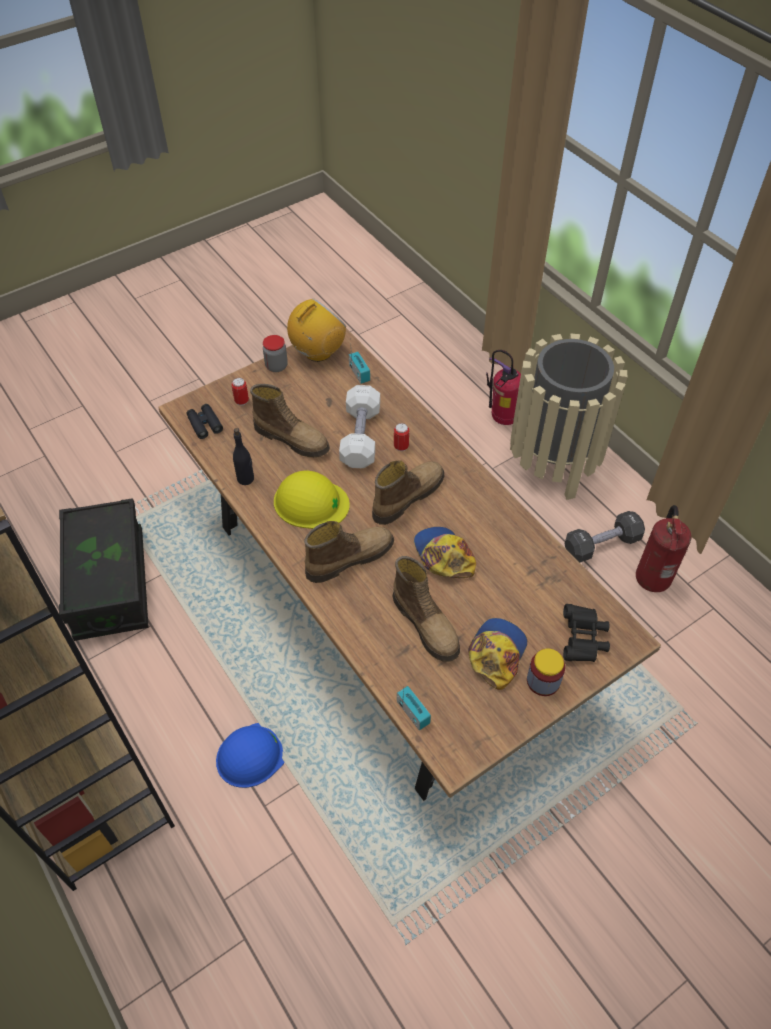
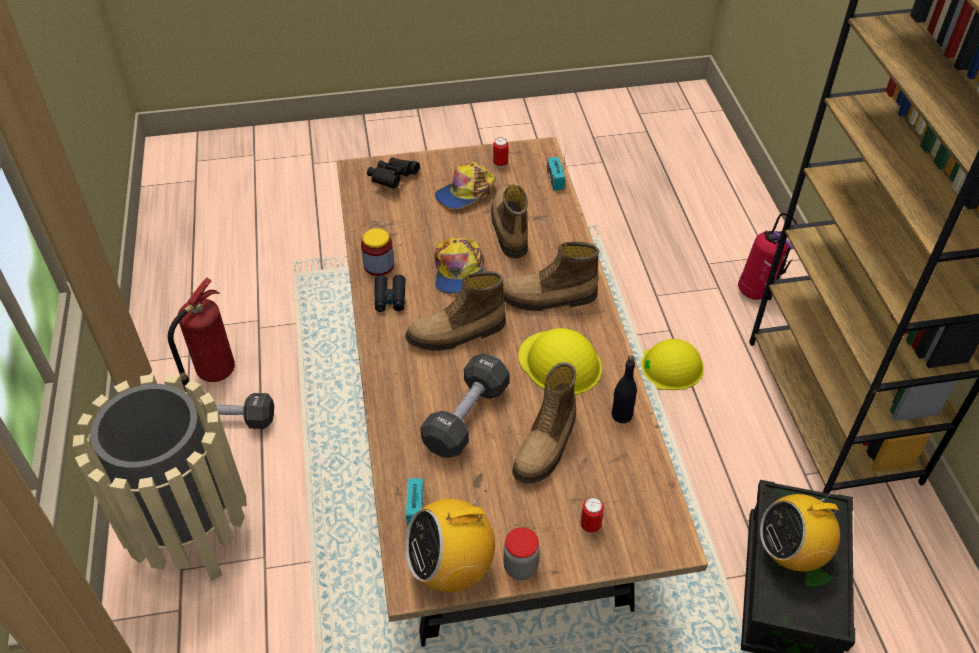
camera: 155 degrees left, 5 degrees down
black binoculars [186,404,223,439] -> black binoculars moved to [375,275,405,312]
blue hard hat [216,723,285,788] -> yellow hard hat [641,339,704,390]
boot [250,384,330,457] -> boot turned 120 degrees counterclockwise [512,362,576,484]
white dumbbell [339,385,380,468] -> black dumbbell [420,353,510,458]
can [394,423,409,451] -> can moved to [493,137,509,168]
fire extinguisher [486,350,521,425] -> fire extinguisher moved to [738,213,797,300]
jar [527,648,565,696] -> jar moved to [361,228,394,276]
none -> radio [760,490,840,572]

